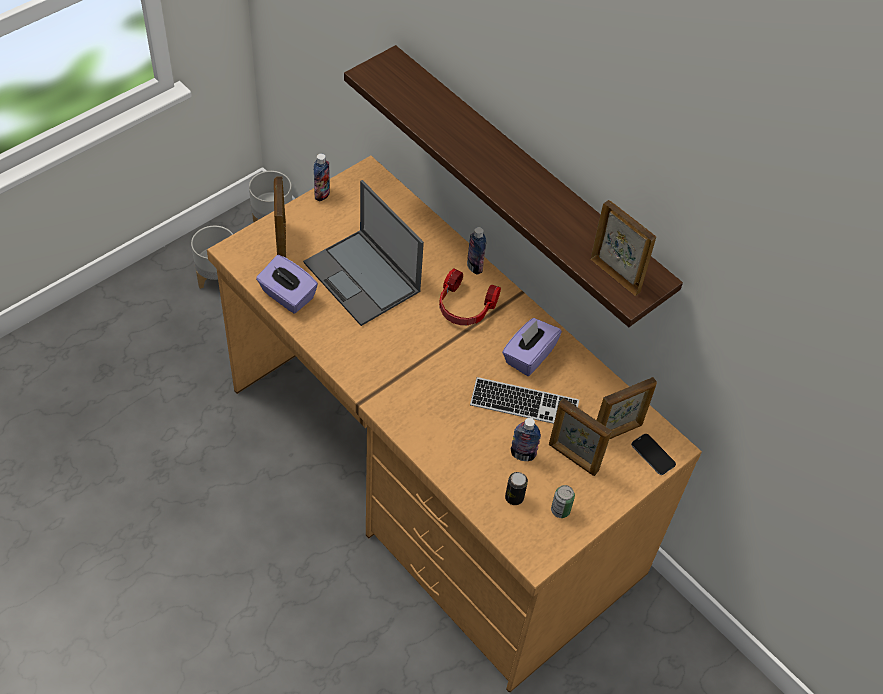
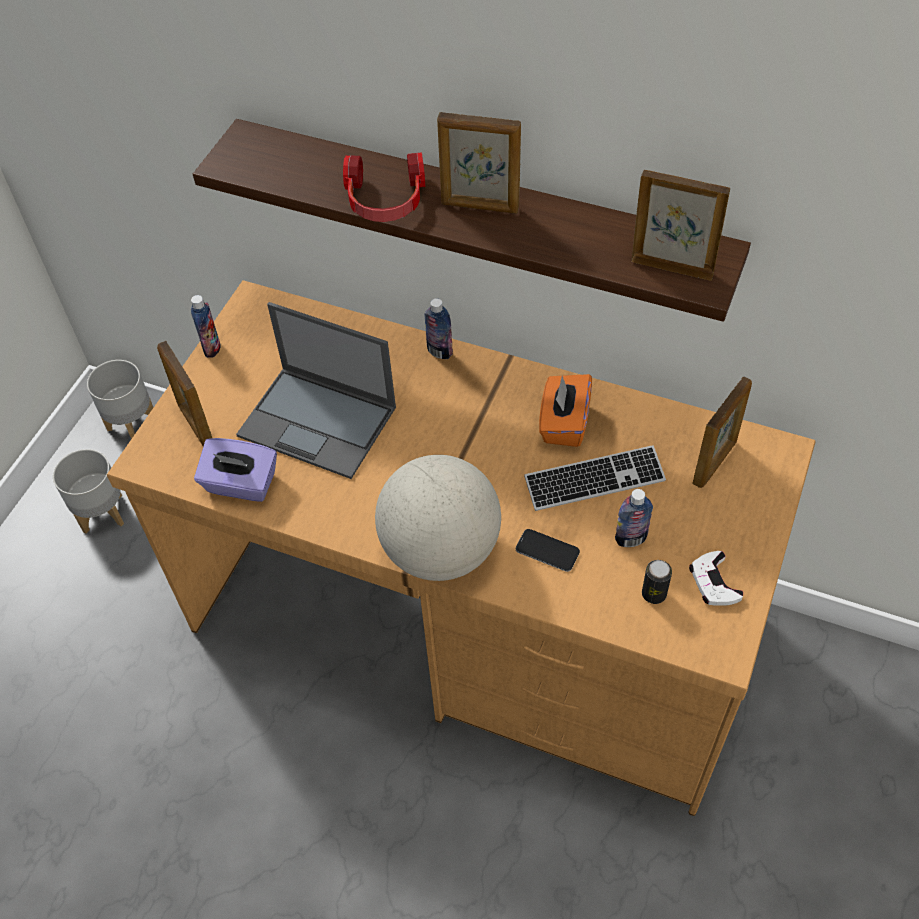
camera: 20 degrees left, 0 degrees up
headphones [439,269,501,325] -> headphones moved to [343,152,425,222]
purple tissue box [502,318,562,376] -> orange tissue box [539,374,592,447]
picture frame [549,398,612,476] -> picture frame moved to [437,112,521,214]
can [551,485,575,518] -> white game controller [689,551,743,606]
phone [631,434,676,475] -> phone moved to [516,529,580,572]
none -> globe [375,455,501,581]

